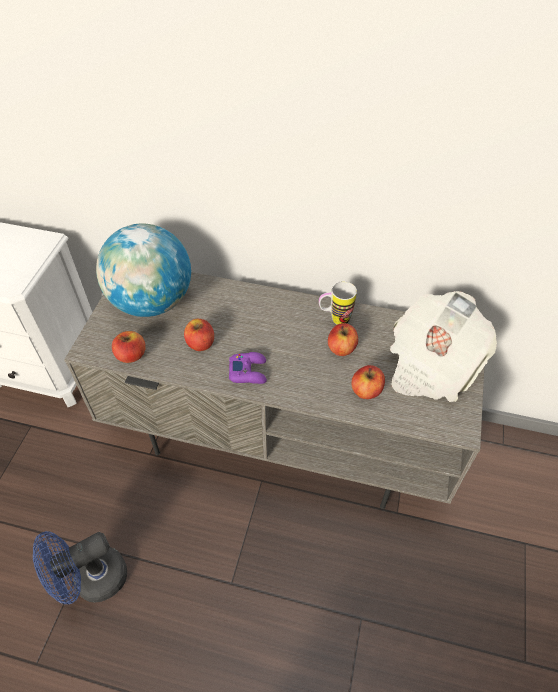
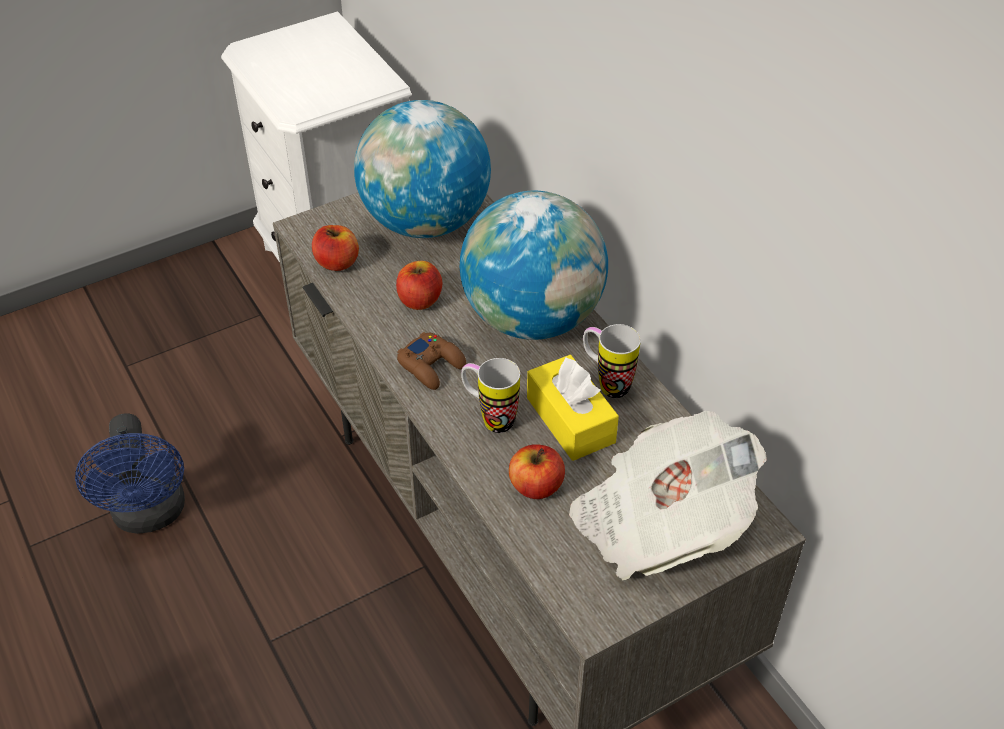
camera: 45 degrees right, 5 degrees down
blue fan [33,531,127,604] -> blue fan turned 120 degrees counterclockwise [75,413,185,534]
purple game controller [229,352,267,384] -> brown game controller [397,332,466,390]
apple [328,323,358,356] -> yellow tissue box [527,355,619,461]
none -> globe [460,191,608,340]
none -> mug [461,358,520,433]

